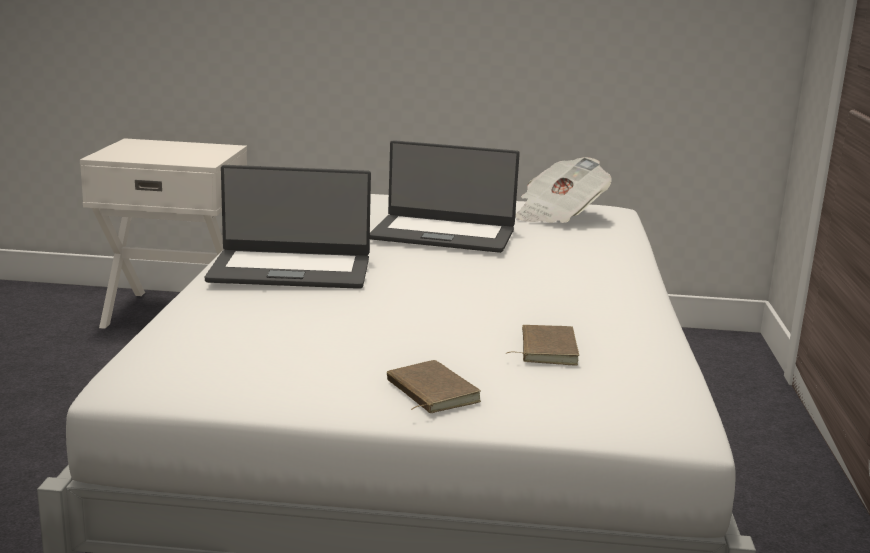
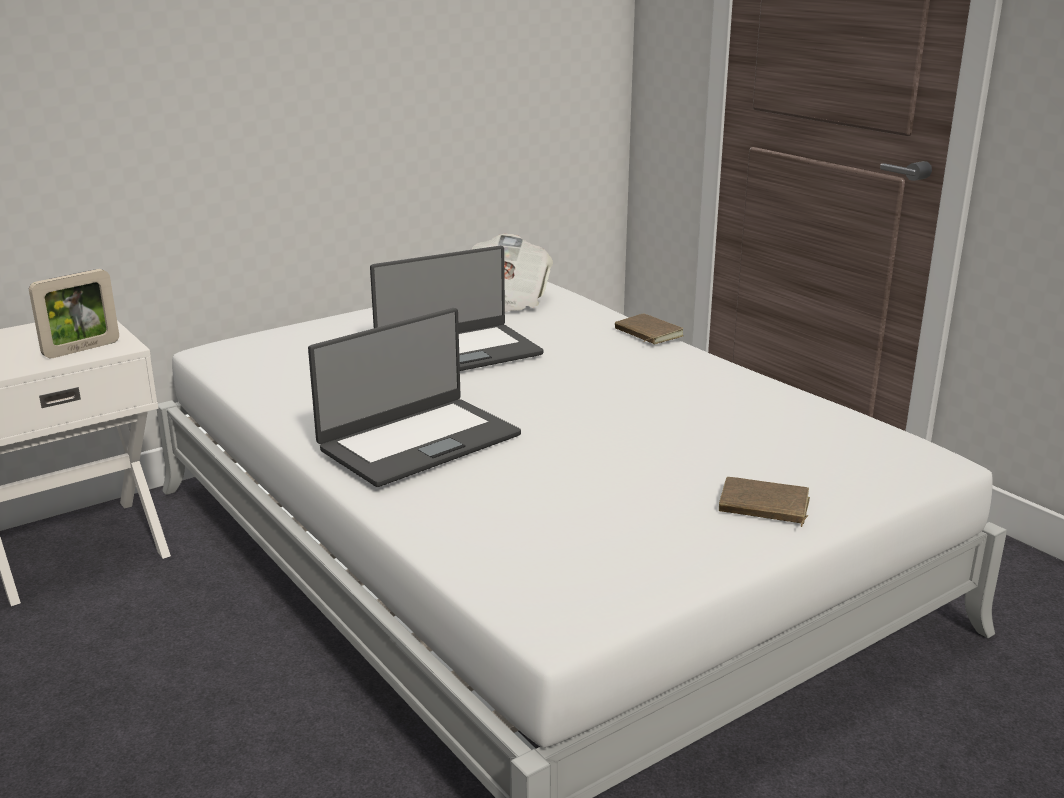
camera: 40 degrees left, 5 degrees up
brown book [506,325,579,366] -> brown book moved to [615,313,684,344]
none -> picture frame [29,269,119,359]

